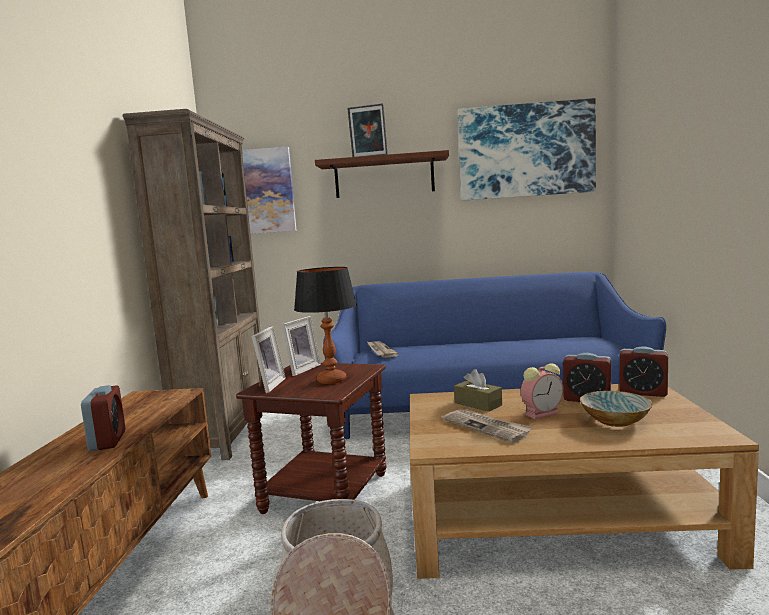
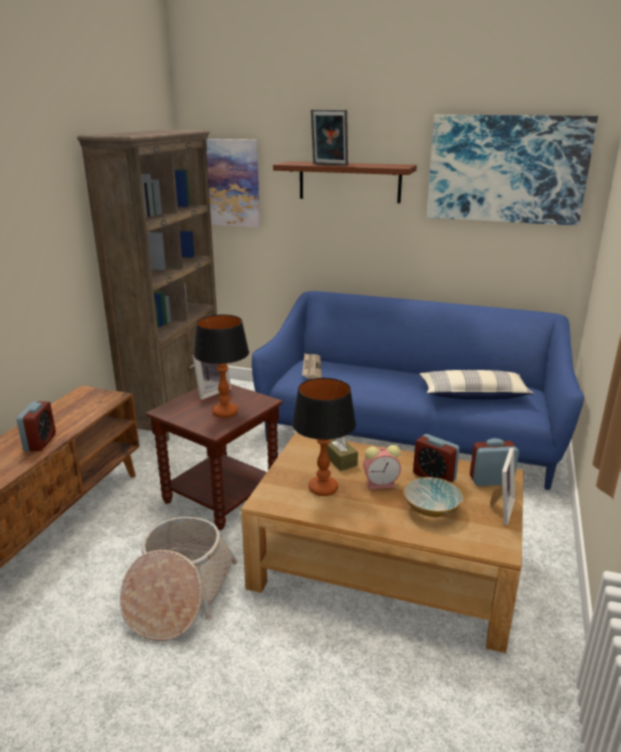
camera: 15 degrees right, 15 degrees up
picture frame [252,326,286,393] -> picture frame moved to [490,448,515,525]
newspaper [443,409,533,443] -> table lamp [292,378,356,496]
alarm clock [620,346,668,397] -> alarm clock turned 135 degrees clockwise [470,438,519,486]
none -> pillow [420,370,534,400]

